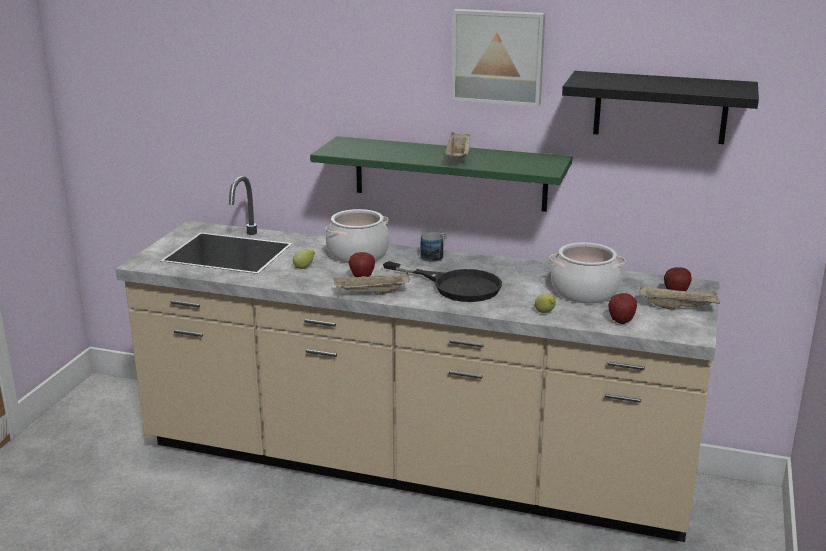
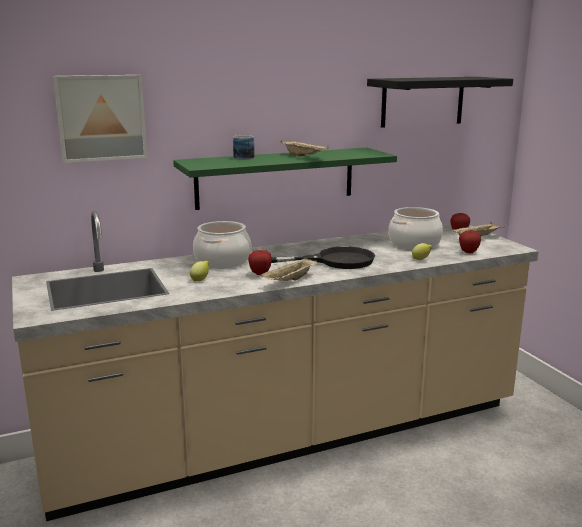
camera: 40 degrees left, 5 degrees down
mug [421,232,447,262] -> mug moved to [233,135,254,160]
picture [451,9,545,107] -> picture moved to [53,75,147,163]

